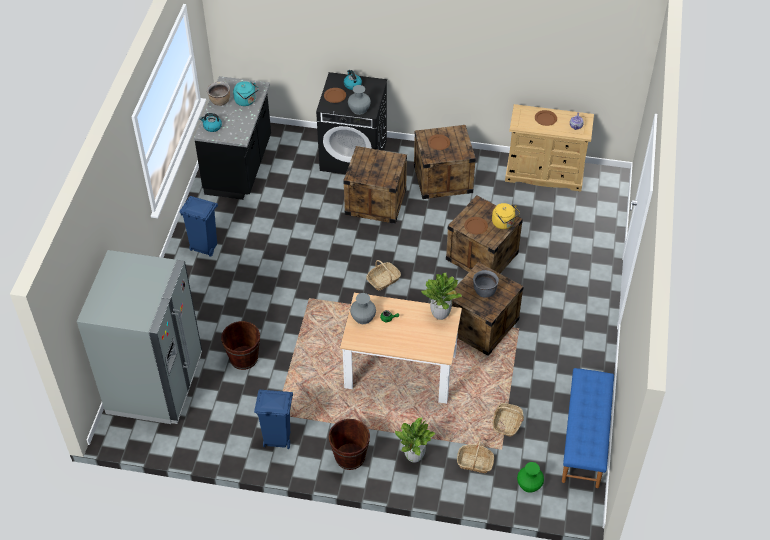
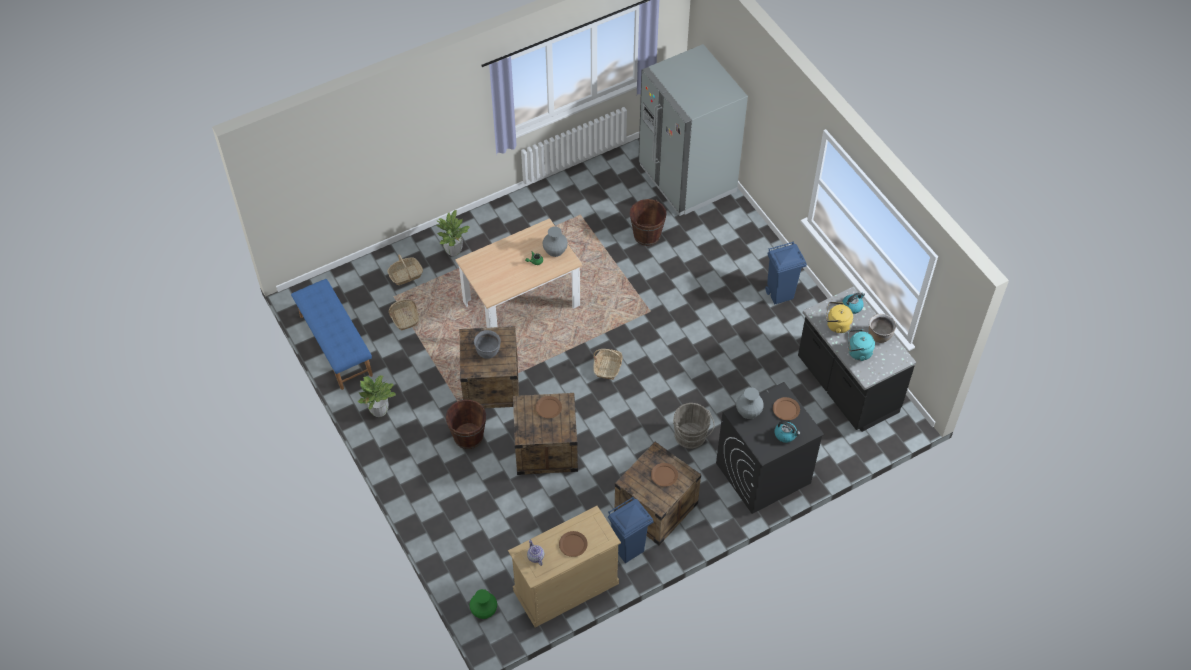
camera: 140 degrees right, 5 degrees up
blue trash can [254,390,293,449] -> blue trash can moved to [608,497,654,563]
brown bucket [328,419,370,470] -> brown bucket moved to [446,400,486,449]
crate [343,146,407,224] -> grey bucket [673,403,715,449]
potted plant [421,273,462,320] -> potted plant moved to [357,375,396,417]
yellow kettle [492,203,520,229] -> yellow kettle moved to [826,302,853,333]
green vase [517,462,544,493] -> green vase moved to [470,589,497,619]

